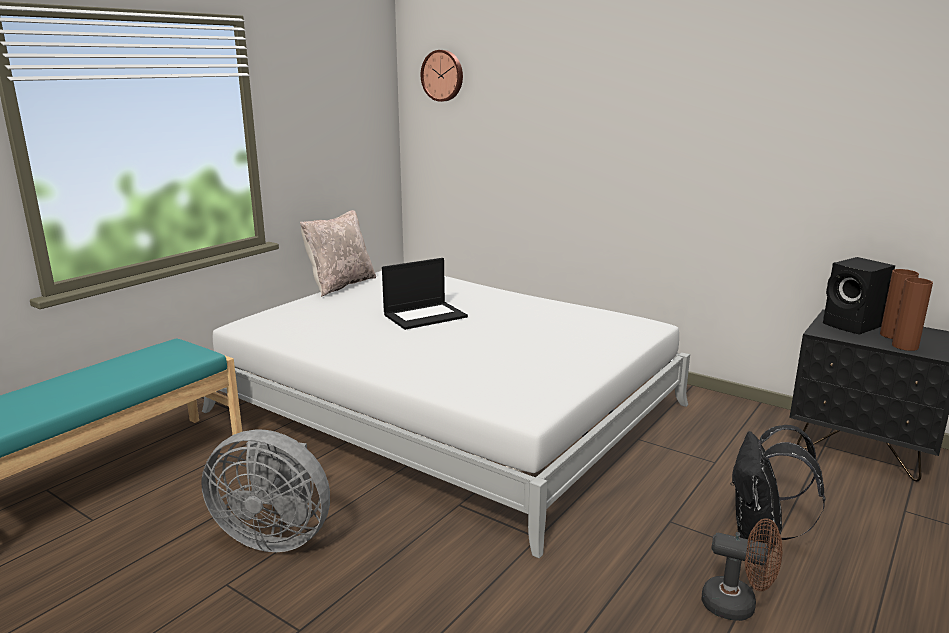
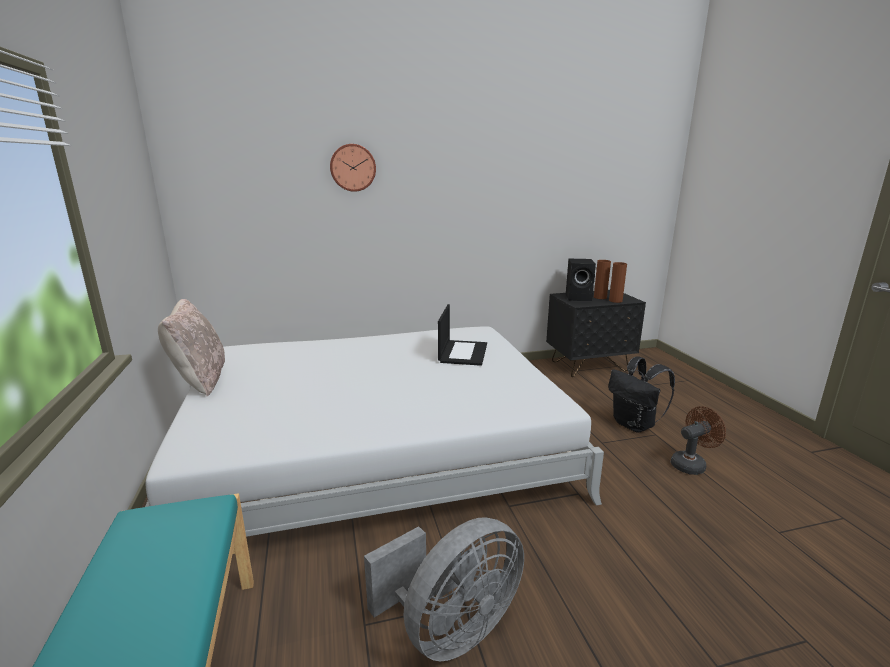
camera: 50 degrees left, 0 degrees up
laptop [382,258,468,330] -> laptop moved to [438,304,487,366]
wall clock [421,50,463,102] -> wall clock moved to [330,144,376,192]

